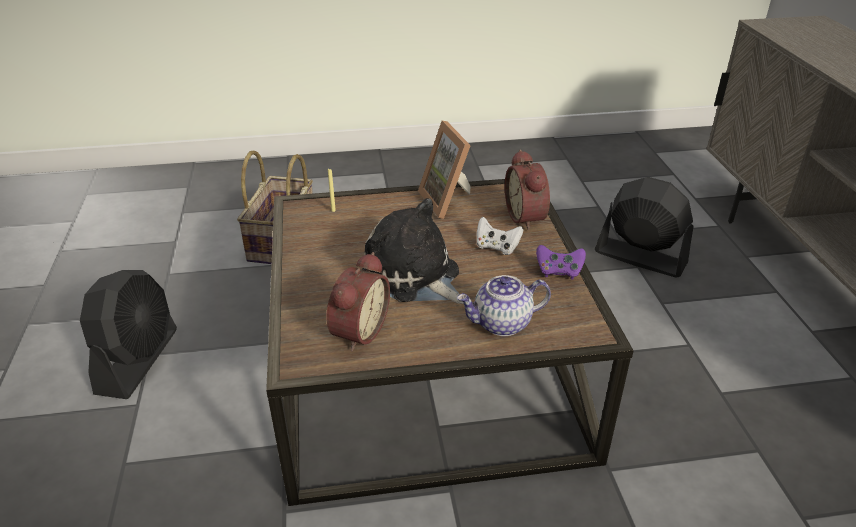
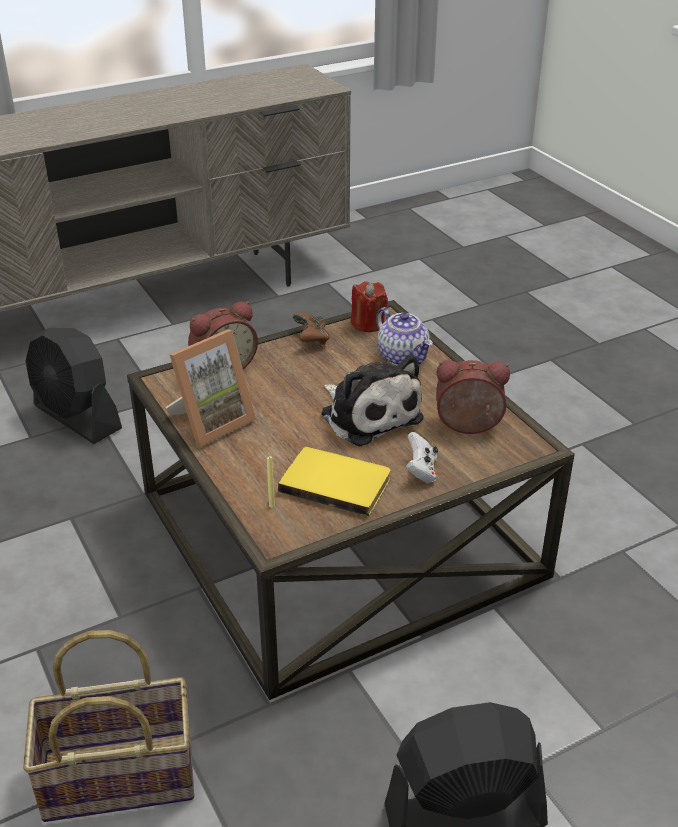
camera: 110 degrees left, 0 degrees up
plush toy [362,198,464,304] -> plush toy turned 60 degrees counterclockwise [321,355,424,447]
white game controller [477,217,523,255] -> white game controller moved to [406,432,438,483]
purple game controller [536,245,586,280] -> brown game controller [293,312,330,345]
black fan [594,177,694,277] -> black fan turned 60 degrees counterclockwise [26,328,122,444]
none -> yellow book [278,447,391,516]
none -> red candle [351,281,388,332]

